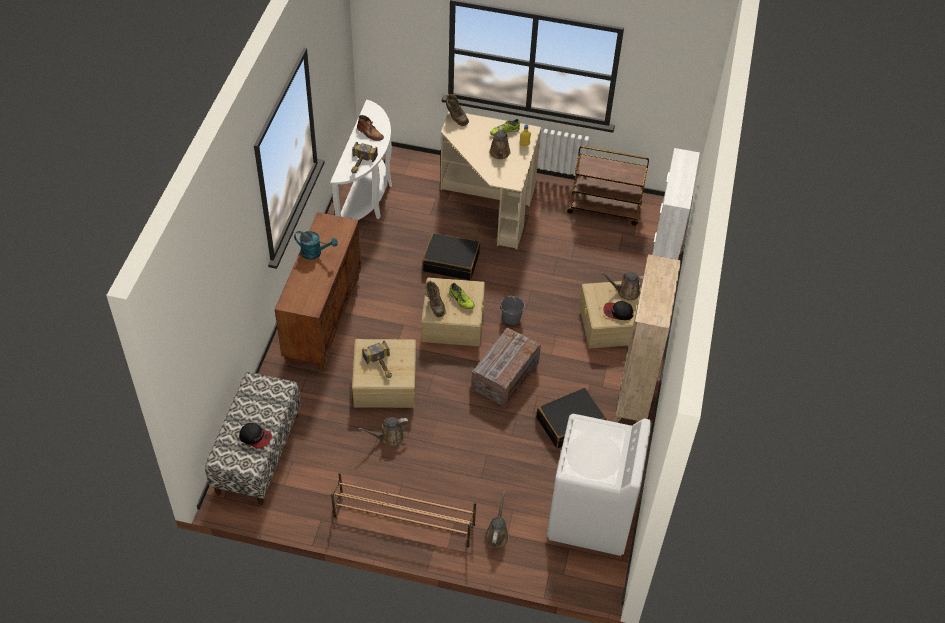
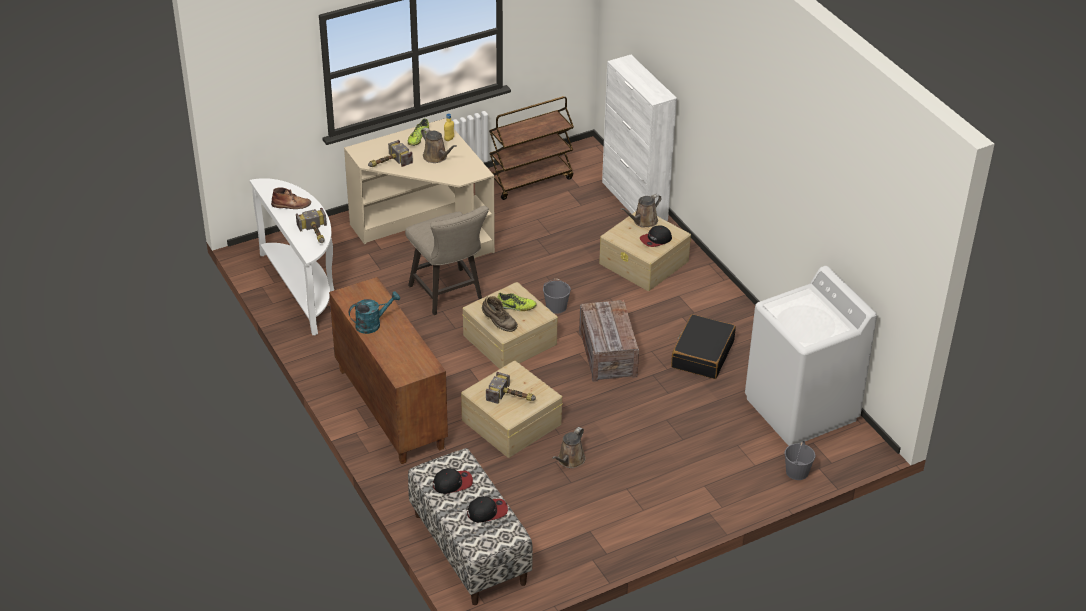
camera: 40 degrees left, 10 degrees down
brown shoe rack [331,473,476,547] -> none
black suitcase [422,233,480,280] -> beige stool [405,206,489,315]
brown boot [446,94,469,126] -> none
brown watering can [484,491,509,548] -> none
beige bookcase [612,254,681,423] -> none
none -> hammer [368,140,413,167]
none -> cap [433,468,473,494]
none -> grey bucket [785,441,815,480]

